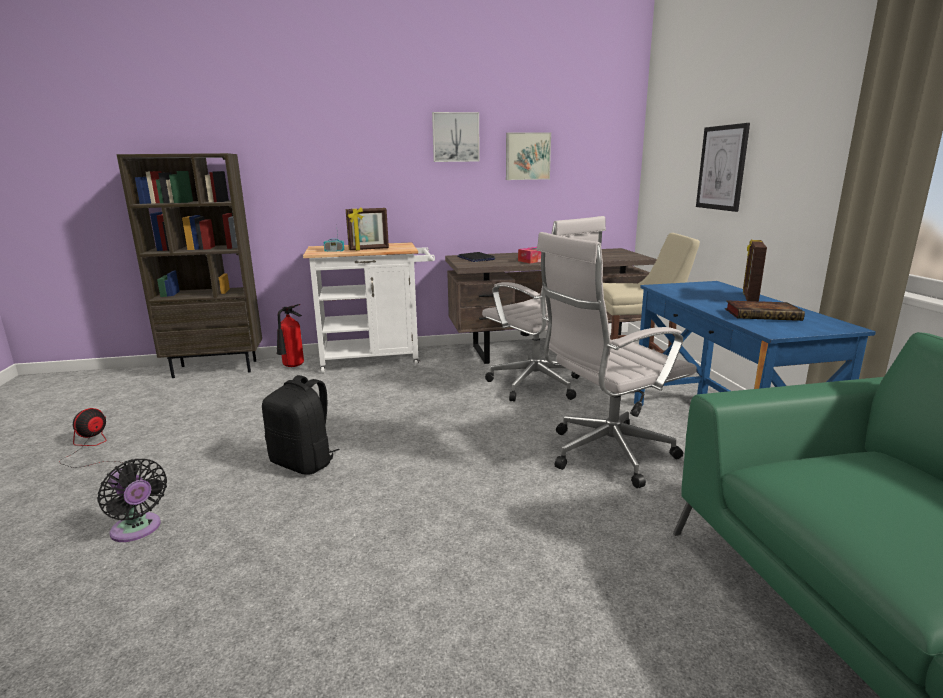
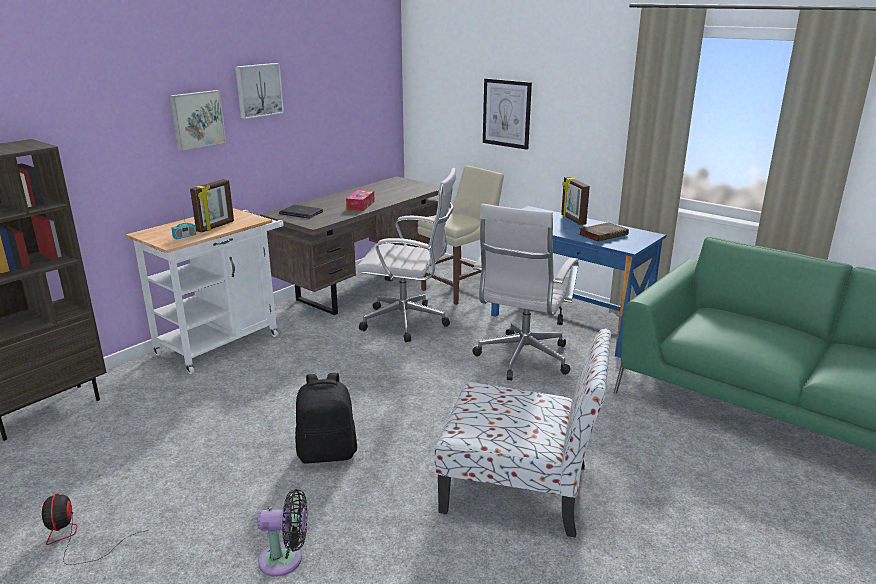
camera: 40 degrees left, 5 degrees up
fire extinguisher [277,304,304,367] -> none
picture [506,132,551,180] -> picture moved to [169,90,226,151]
none -> chair [435,328,611,538]

